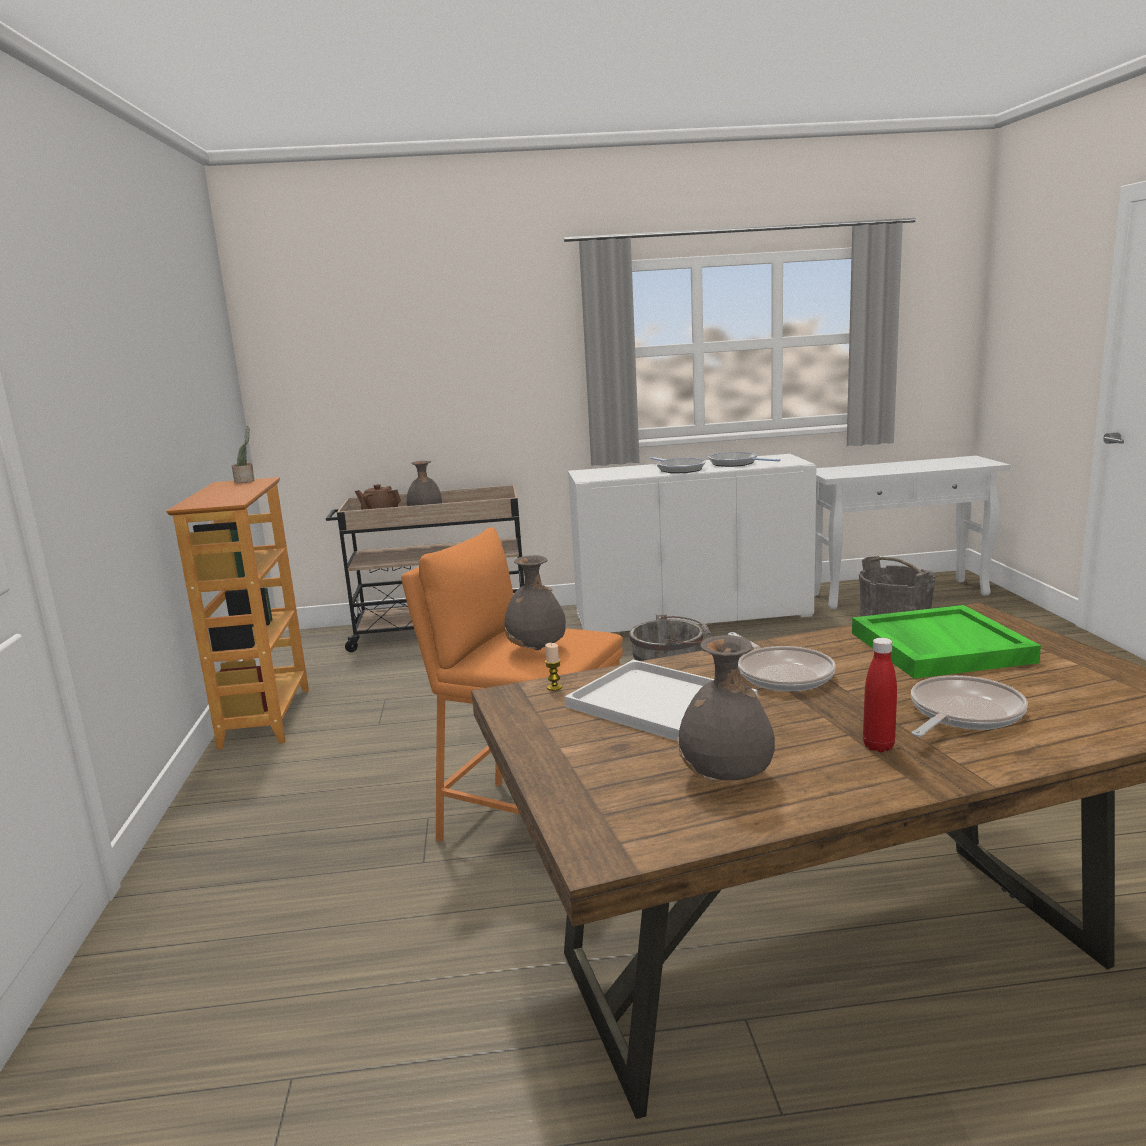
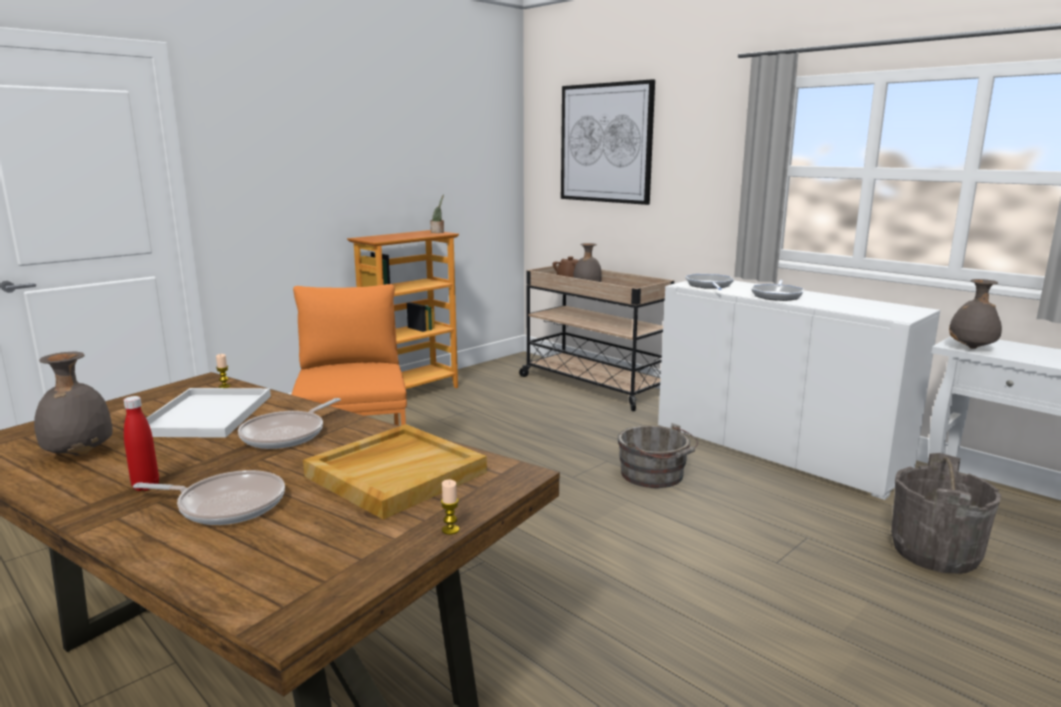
camera: 50 degrees right, 0 degrees up
grey vase [505,555,566,650] -> grey vase moved to [949,279,1002,349]
frying pan [708,452,780,467] -> frying pan moved to [685,274,734,290]
green tray [852,605,1041,679] -> beige tray [303,424,487,520]
none -> candle [441,479,460,535]
none -> picture [561,79,655,205]

